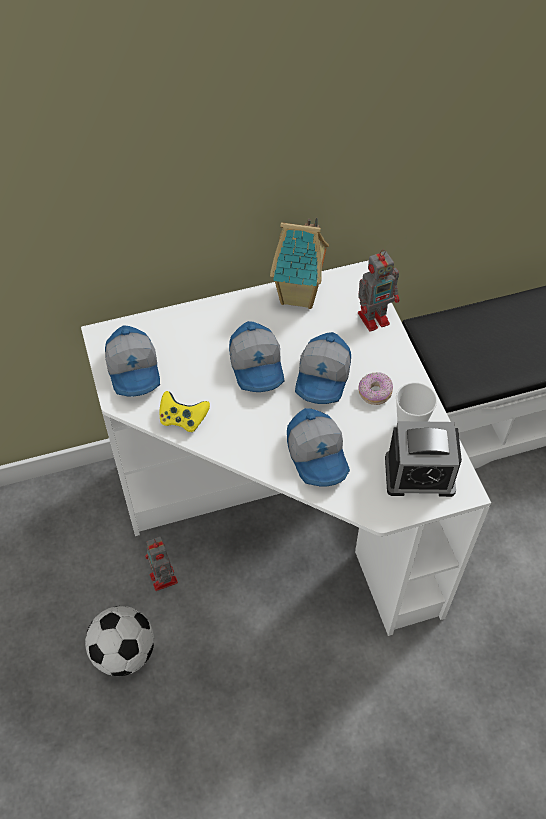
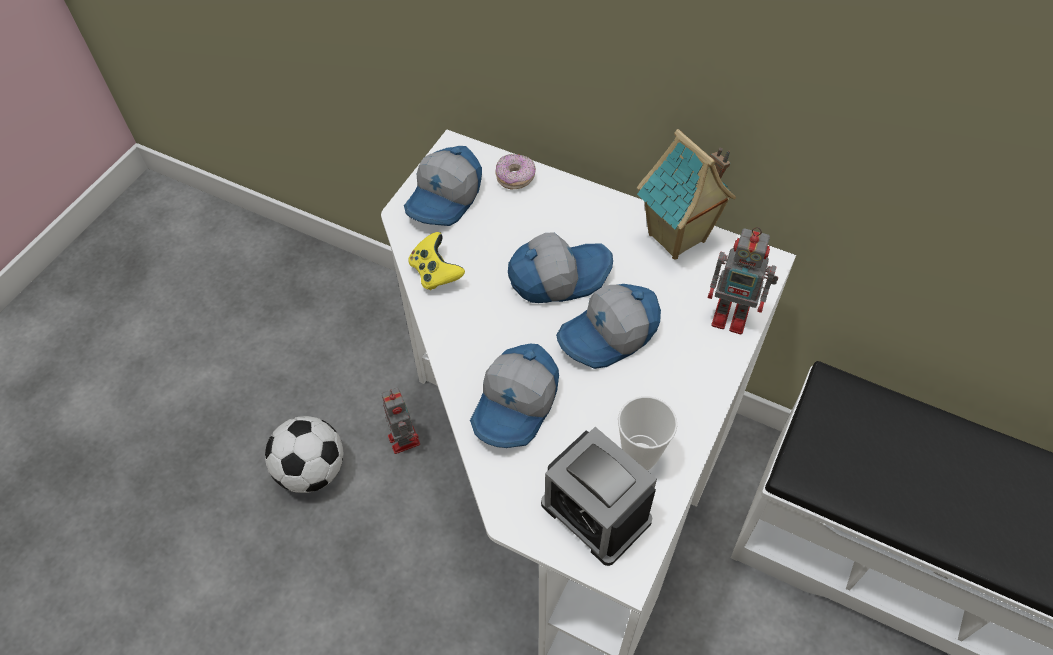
camera: 45 degrees right, 0 degrees up
toy robot [145,536,178,591] -> toy robot turned 135 degrees clockwise [382,388,420,454]
cap [229,321,285,392] -> cap turned 135 degrees counterclockwise [508,232,613,303]
donut [358,372,393,405] -> donut moved to [495,154,536,189]

